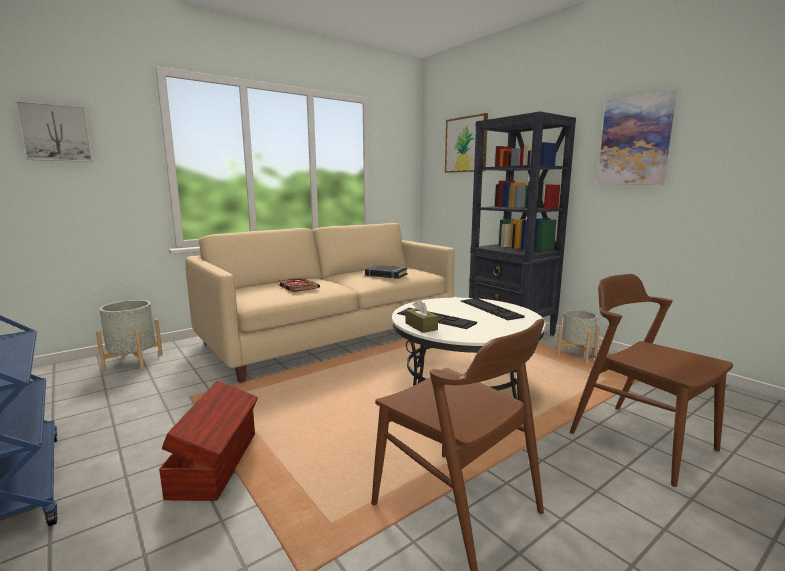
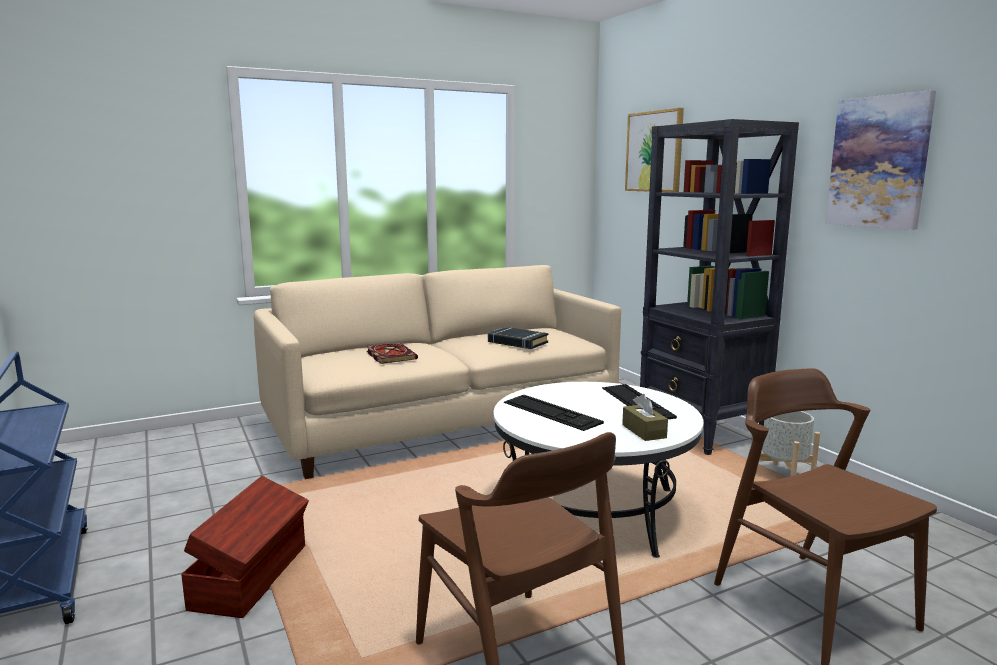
camera: 10 degrees right, 0 degrees up
picture [15,101,93,162] -> none
grey planter [96,300,163,371] -> none
brown tissue box [406,299,438,333] -> brown tissue box moved to [622,394,668,441]

